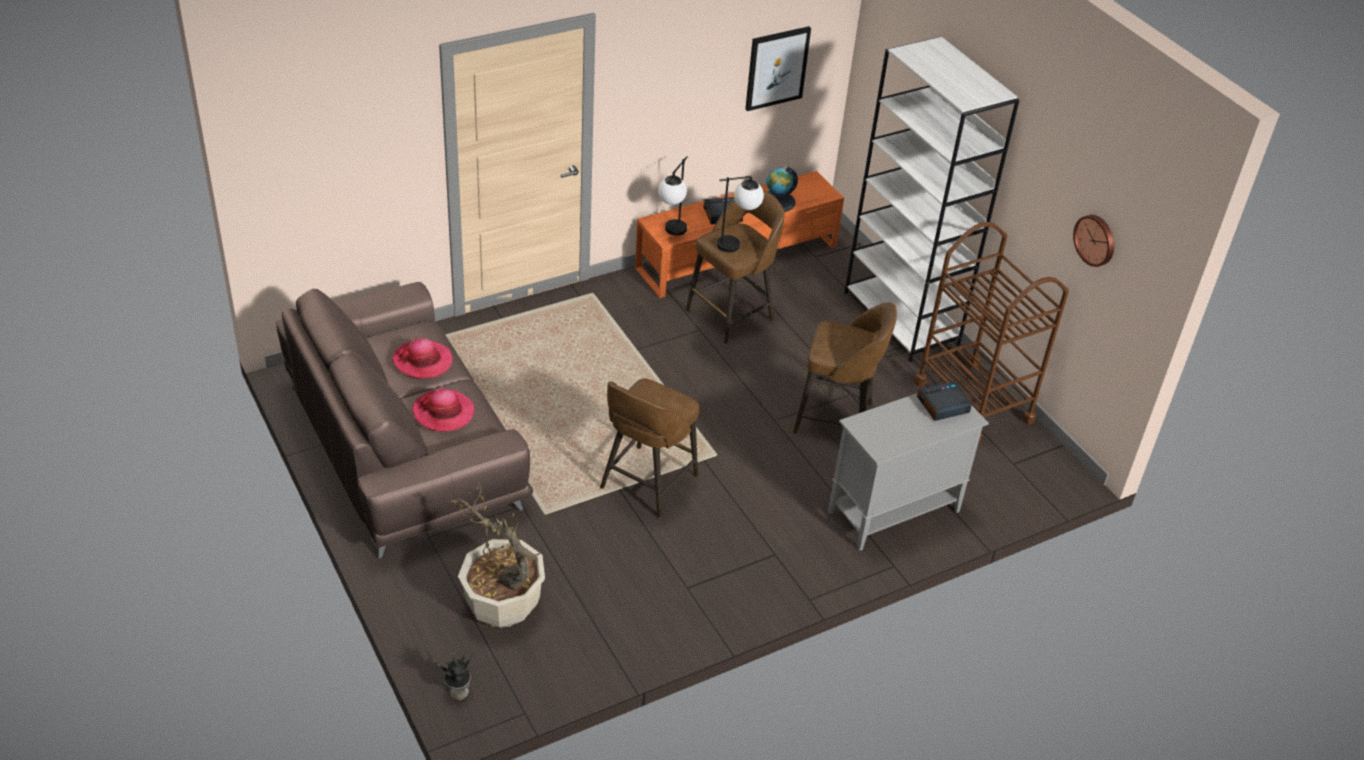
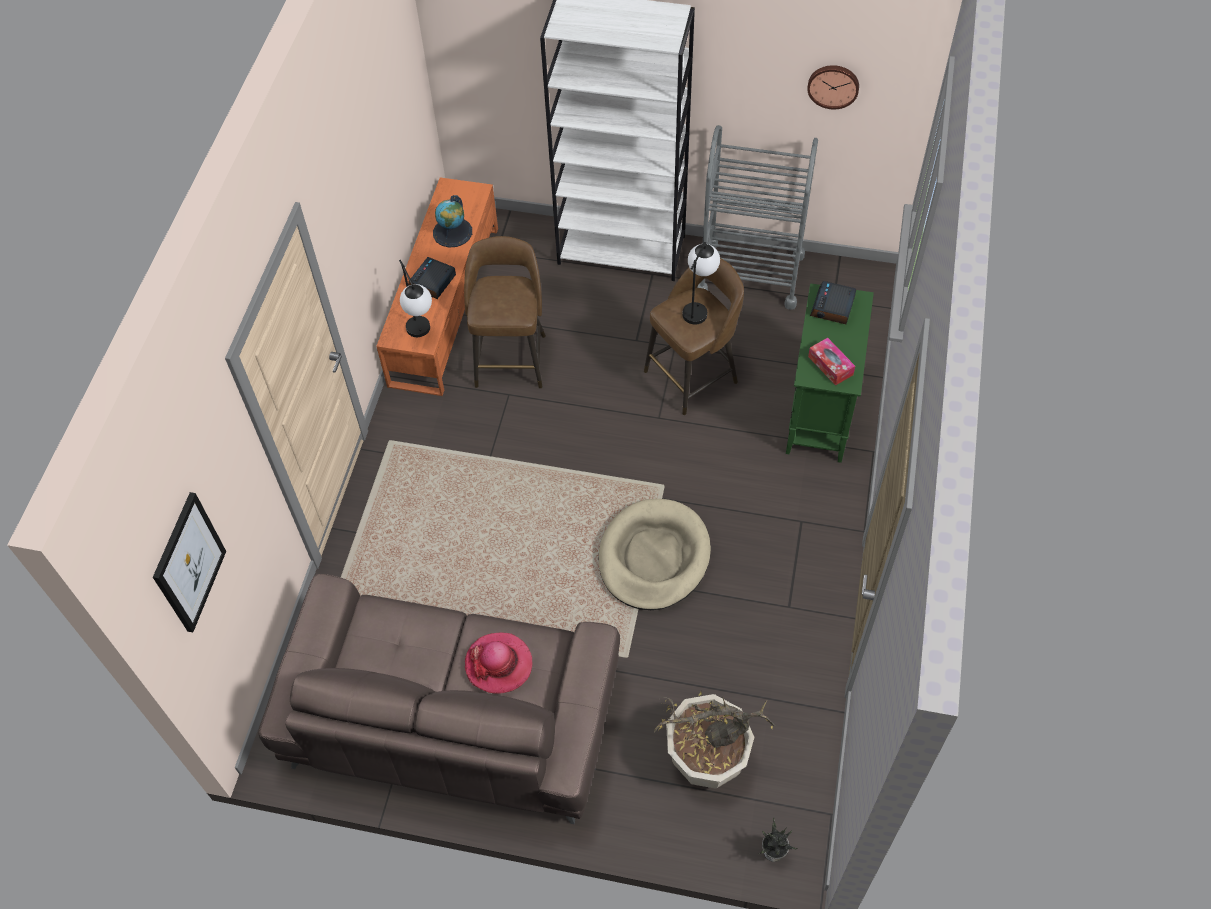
camera: 45 degrees left, 15 degrees up
hat [392,338,453,379] -> none
brown stool [600,378,699,518] -> beige dog bed [599,499,711,610]
table lamp [717,176,764,252] -> table lamp moved to [683,242,720,325]
picture [745,26,811,111] -> picture moved to [153,492,226,632]
grey cabinet [828,382,989,551] -> green cabinet [786,283,874,463]
brown cart [913,222,1069,444] -> grey cart [697,125,818,310]
none -> tissue box [808,338,855,386]

